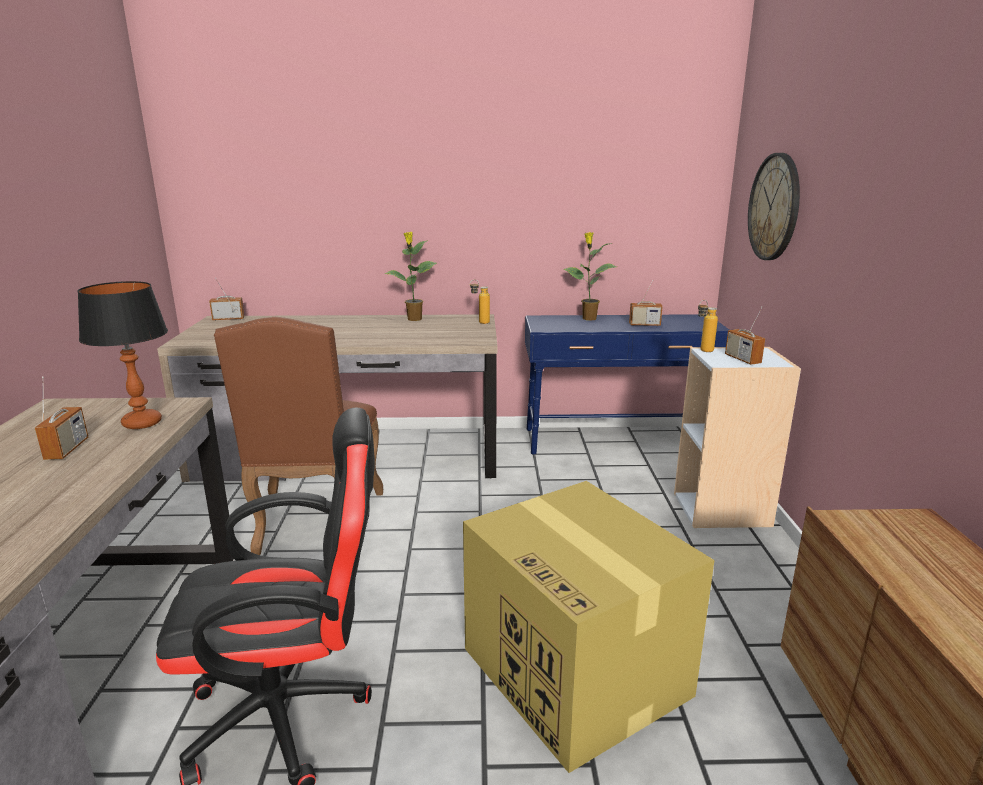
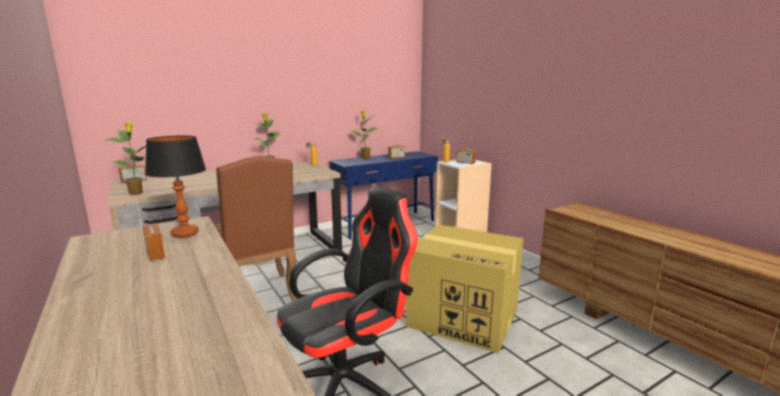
camera: 30 degrees left, 5 degrees down
wall clock [748,153,800,260] -> none
none -> potted plant [105,123,146,195]

